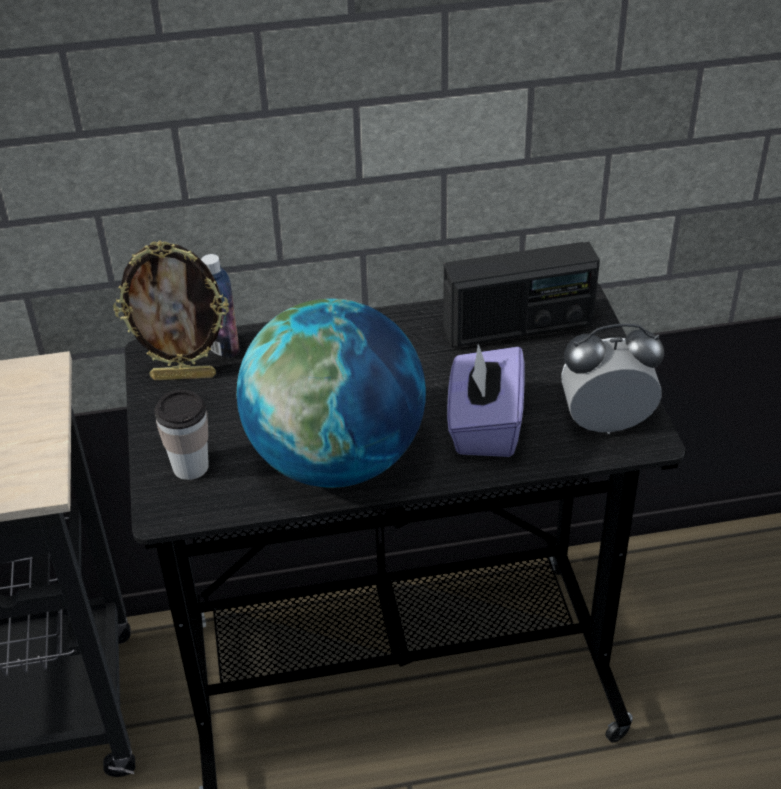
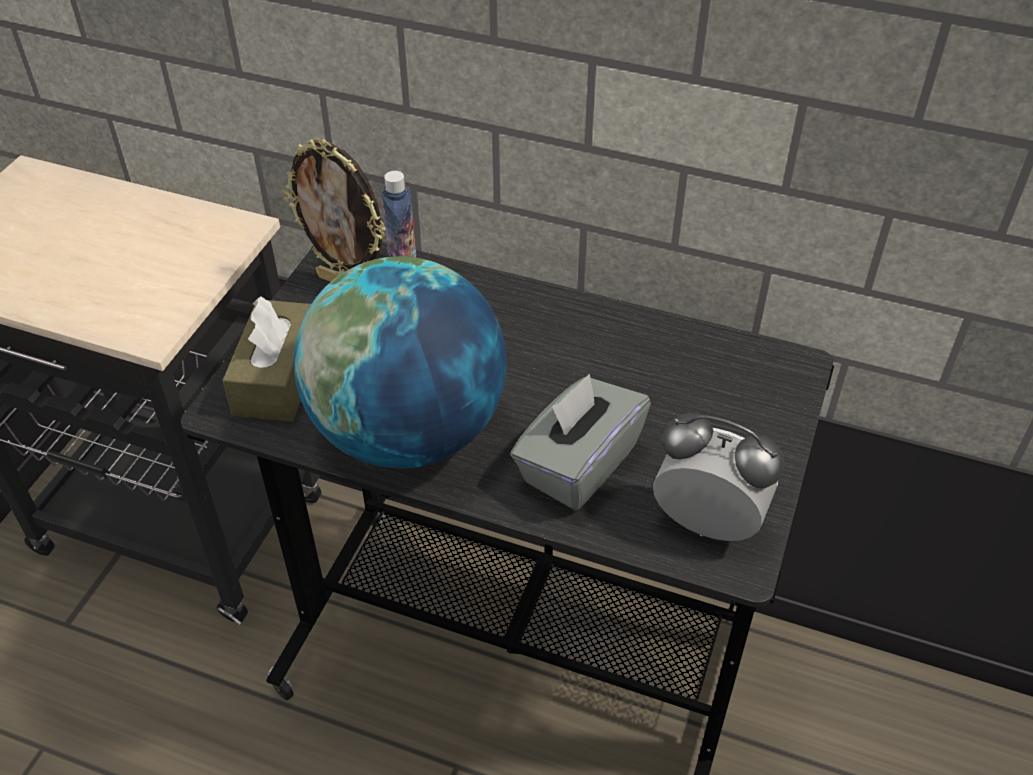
camera: 30 degrees right, 5 degrees up
cup [155,390,209,480] -> brown tissue box [222,297,311,422]
radio [443,242,600,347] -> none
purple tissue box [447,344,525,457] -> grey tissue box [510,374,651,510]

